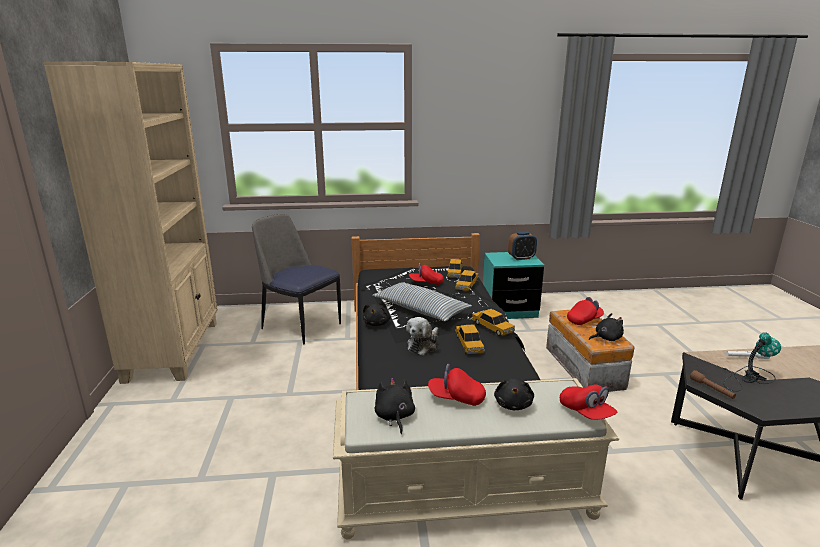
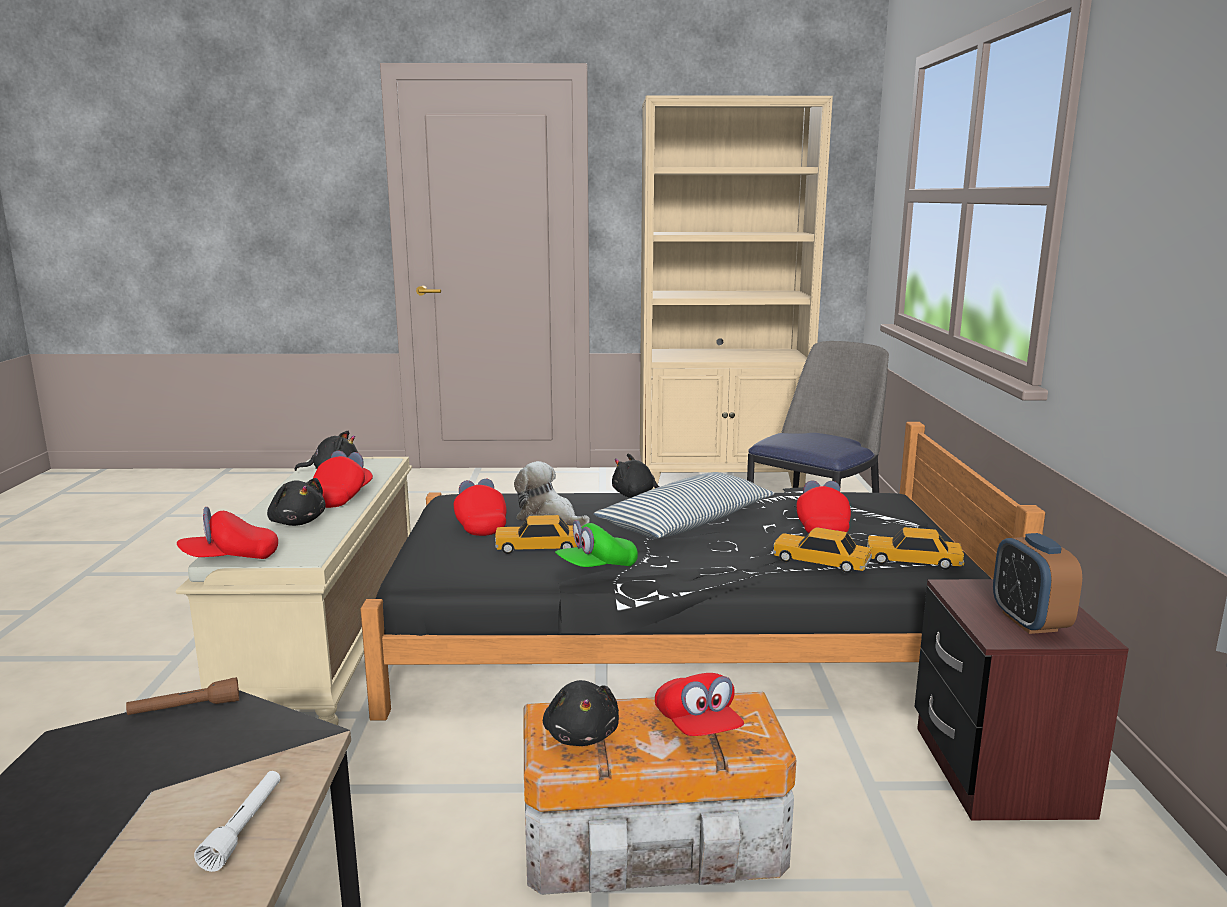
camera: 95 degrees right, 5 degrees down
toy car [471,309,515,336] -> green cap [555,520,638,567]
turquoise nightstand [483,252,544,319] -> brown nightstand [914,579,1129,821]
black plush toy [494,377,534,410] -> black plush toy turned 150 degrees counterclockwise [267,478,326,526]
table lamp [723,333,781,392] -> none
none -> red cap [454,479,507,536]

